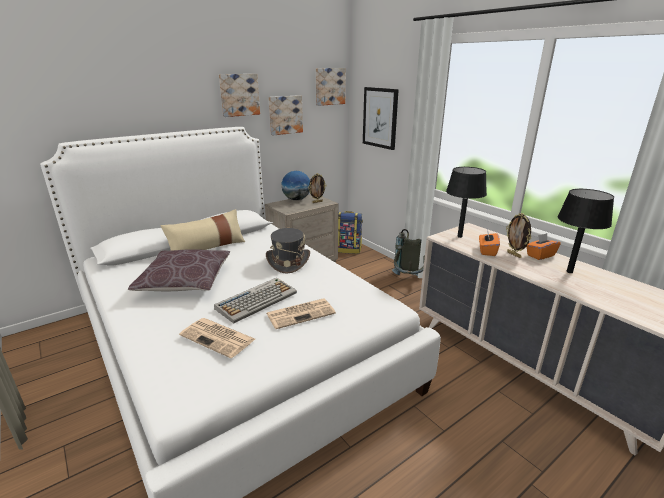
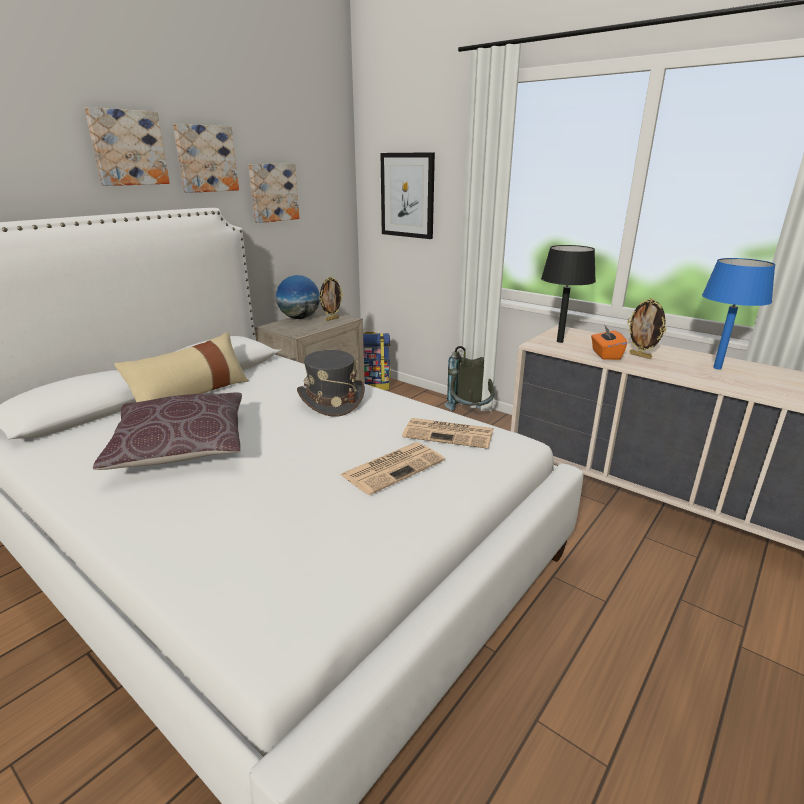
camera: 15 degrees left, 0 degrees up
newspaper [179,318,255,358] -> newspaper moved to [402,418,493,449]
keyboard [214,278,297,323] -> none
picture [316,68,346,106] -> picture moved to [85,107,170,186]
orange tissue box [526,233,561,260] -> none
black table lamp [558,189,614,273] -> blue table lamp [702,258,776,370]

